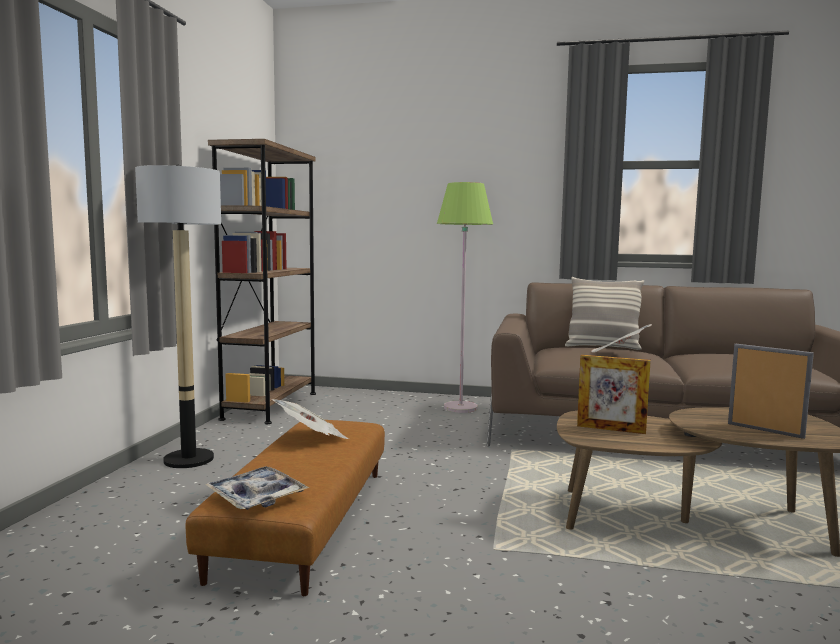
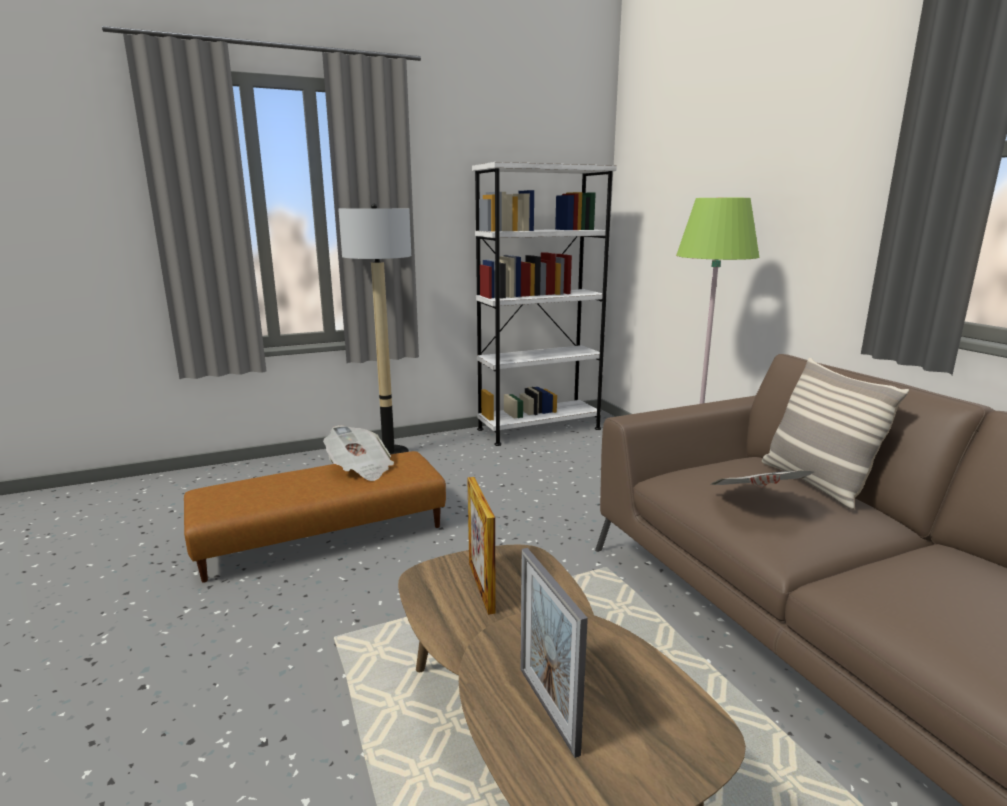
camera: 55 degrees right, 10 degrees up
tray [204,466,309,510] -> none
brown bookcase [208,139,316,424] -> white bookcase [472,162,617,446]
picture frame [728,344,814,439] -> picture frame turned 150 degrees clockwise [520,548,588,758]

